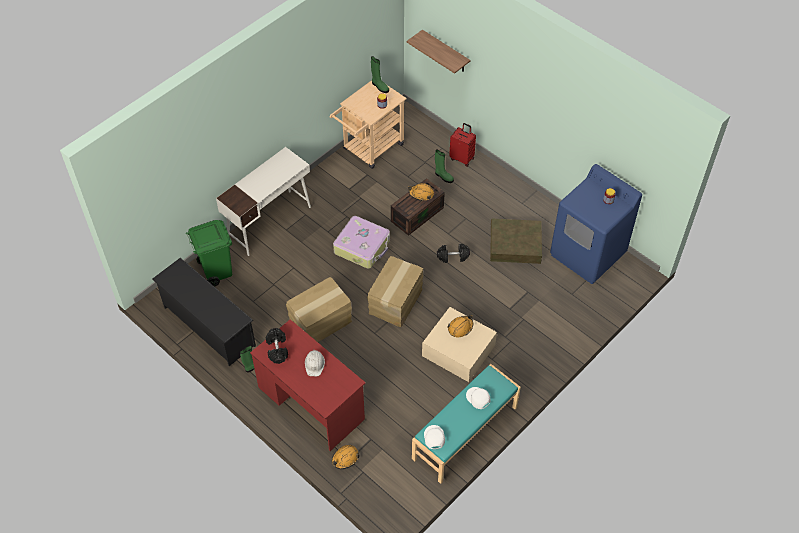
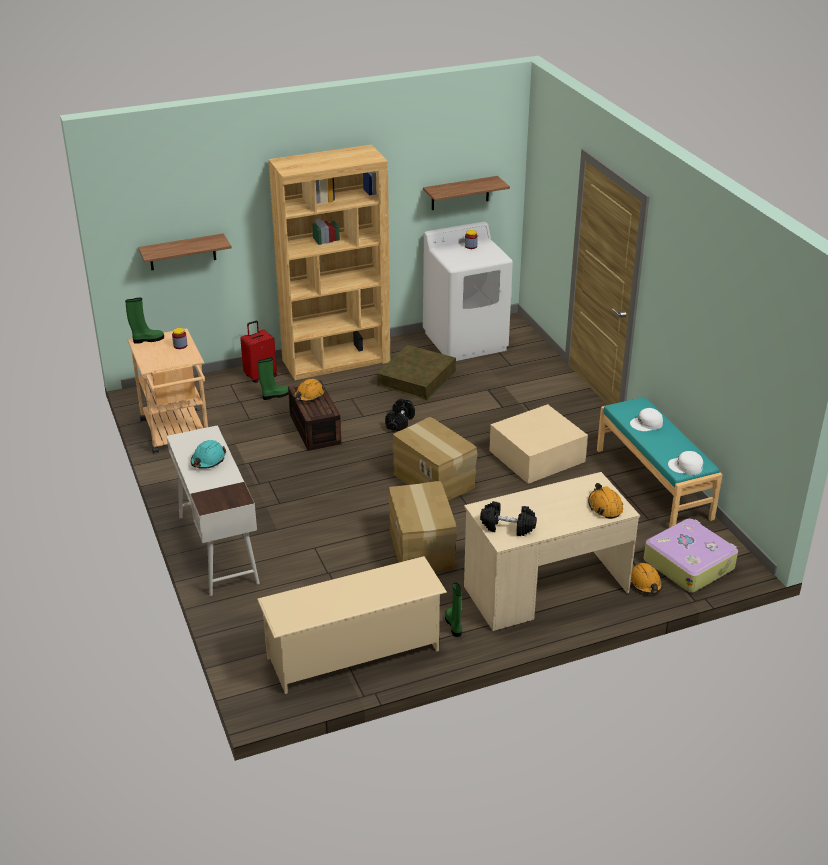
camera: 65 degrees left, 20 degrees down
black shoe rack [152,258,256,366] -> beige shoe rack [257,556,447,694]
green trash can [186,220,232,287] -> none
red desk [250,319,366,451] -> beige desk [464,472,640,631]
white hard hat [305,349,325,376] -> none
suitcase [333,216,390,269] -> suitcase moved to [644,519,738,592]
orange hard hat [447,315,473,337] -> orange hard hat moved to [588,483,623,519]
blue washing machine [550,164,642,284] -> white washing machine [423,222,513,361]
none -> turquoise hard hat [190,440,226,469]
none -> brown bookcase [268,145,390,380]
none -> shelf [423,176,510,210]

